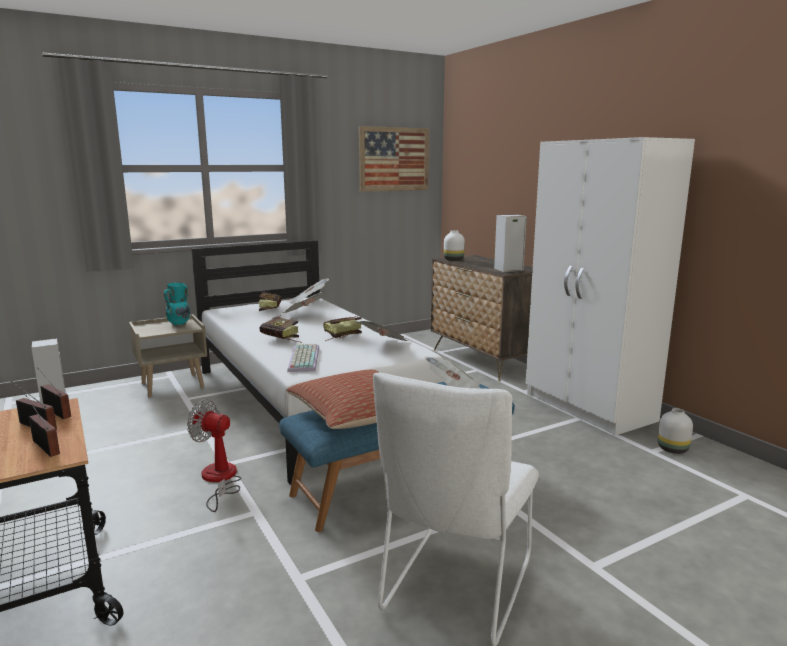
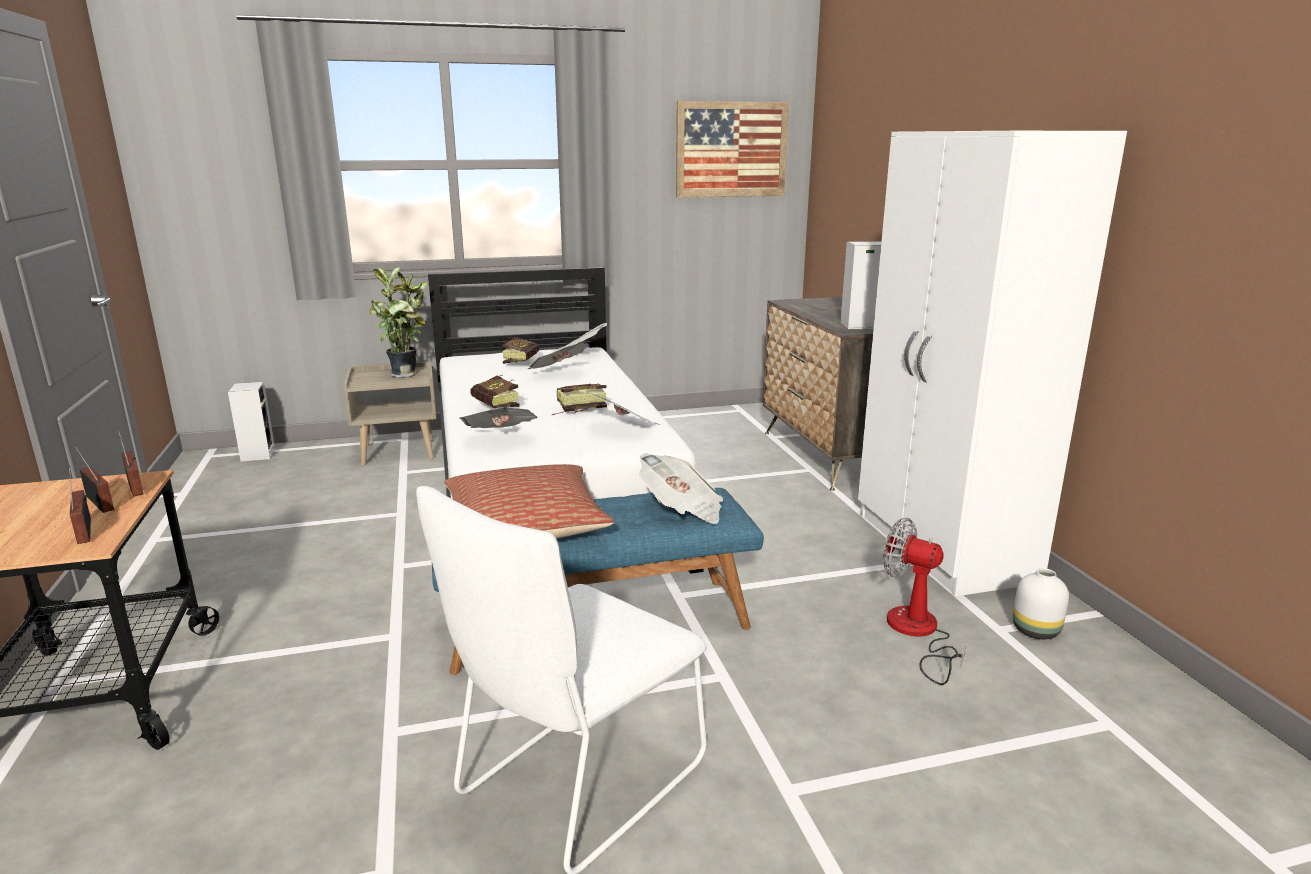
camera: 15 degrees right, 5 degrees up
turquoise vase [164,282,190,326] -> potted plant [369,267,427,378]
fan [187,399,241,512] -> fan moved to [883,518,968,685]
keyboard [287,344,319,372] -> newspaper [459,408,537,428]
white vase [444,230,465,261] -> none

